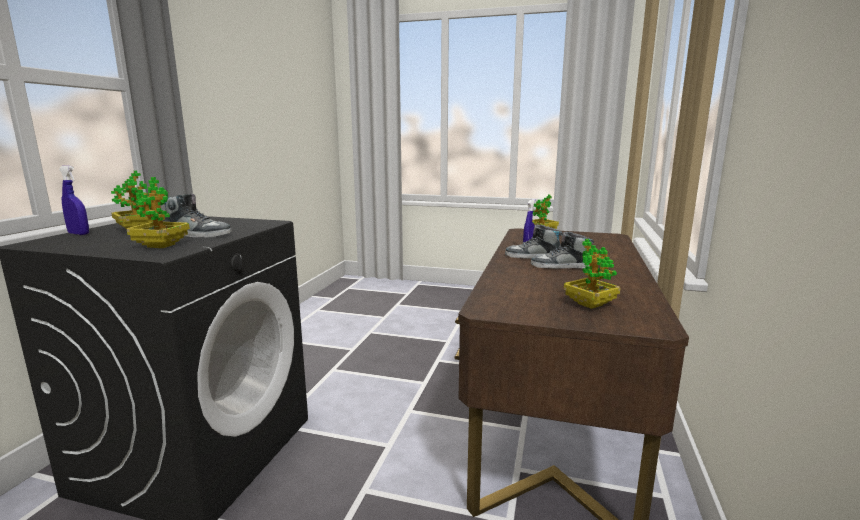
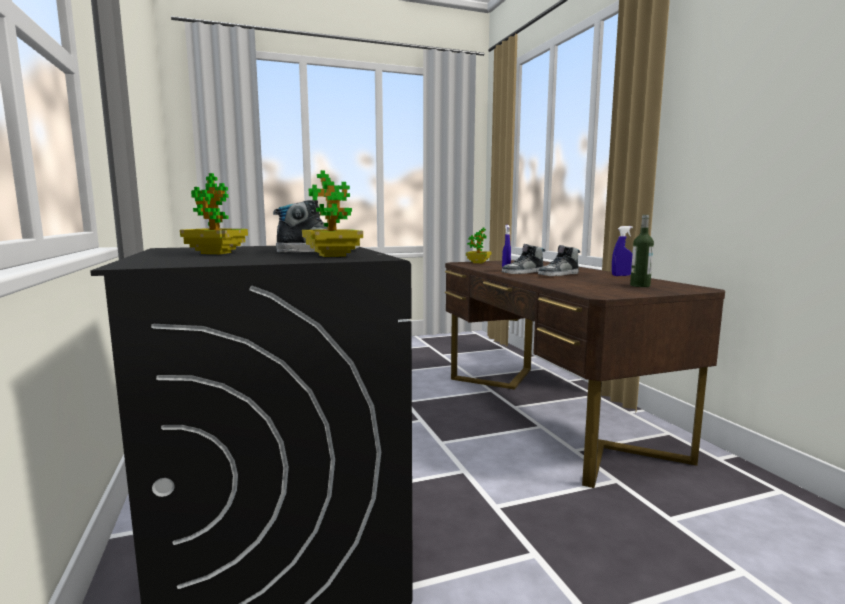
camera: 35 degrees left, 5 degrees down
blue spray bottle [59,166,89,235] -> blue spray bottle moved to [612,226,633,276]
potted plant [564,239,620,309] -> bottle [630,215,654,287]

